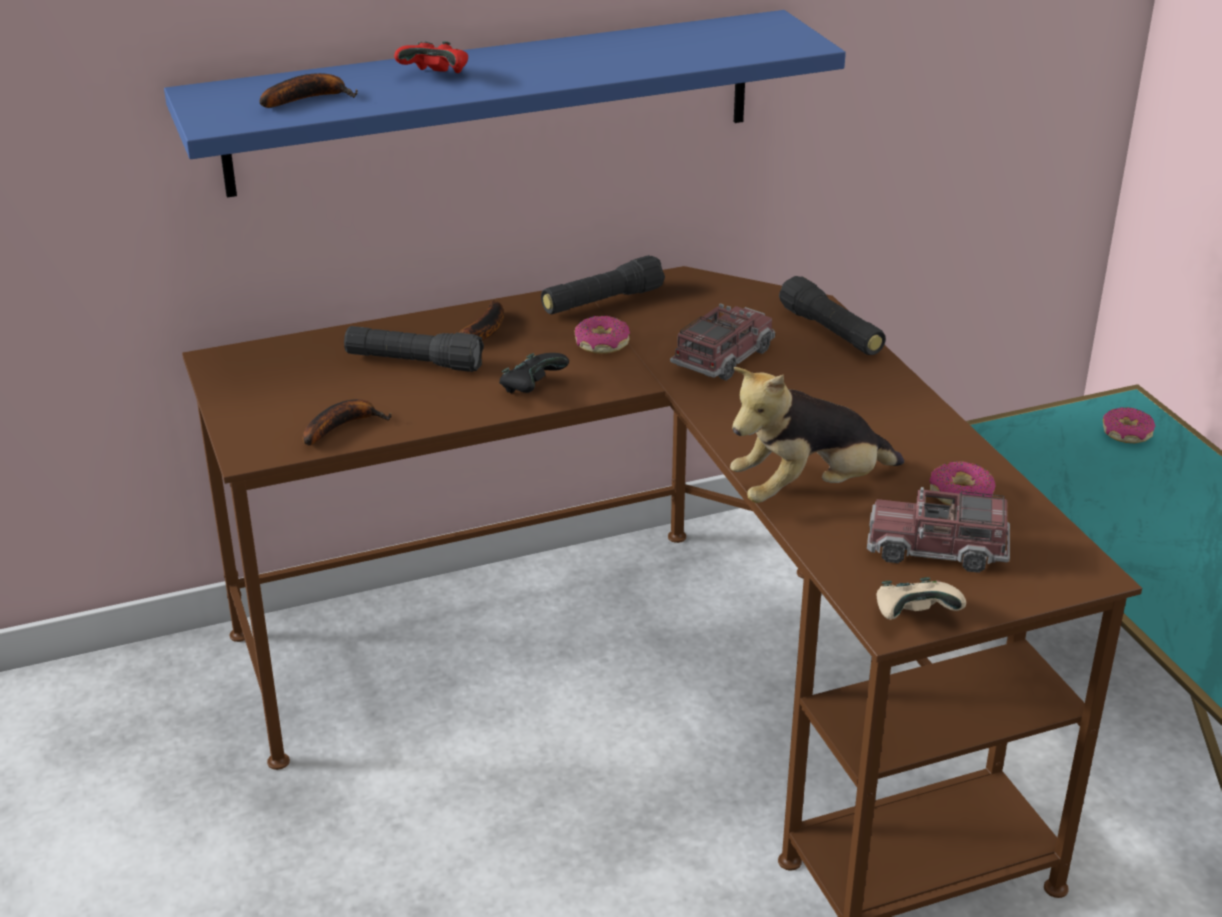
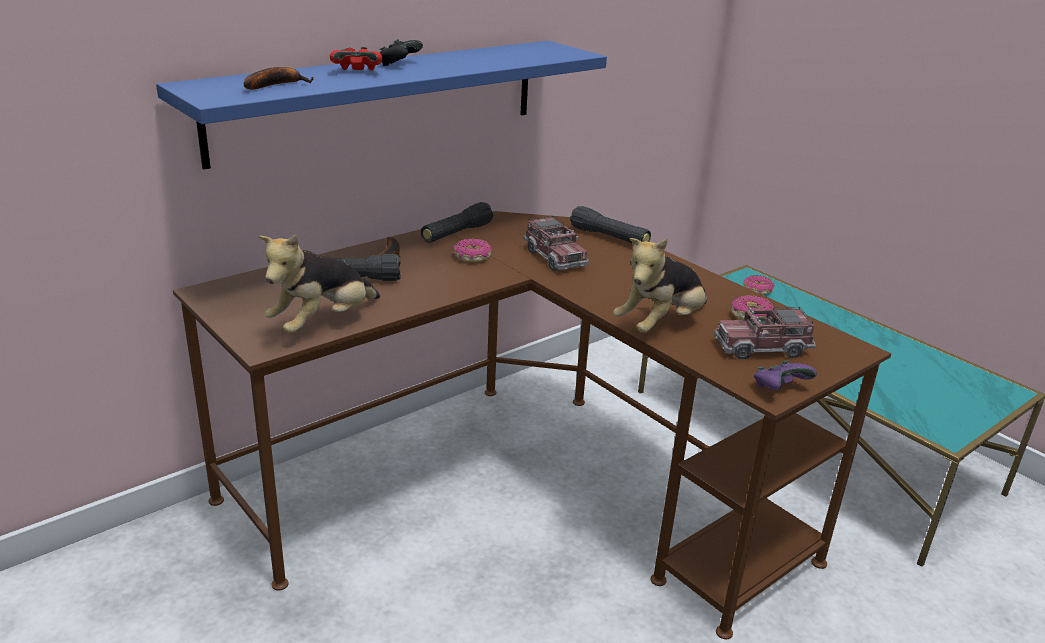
camera: 20 degrees left, 5 degrees down
banana [303,399,392,446] -> plush toy [258,234,380,333]
black game controller [499,353,569,393] -> black game controller moved to [380,39,423,66]
toy truck [670,303,775,381] -> toy truck turned 135 degrees clockwise [523,215,589,271]
beige game controller [876,577,966,620] -> purple game controller [754,360,817,390]

